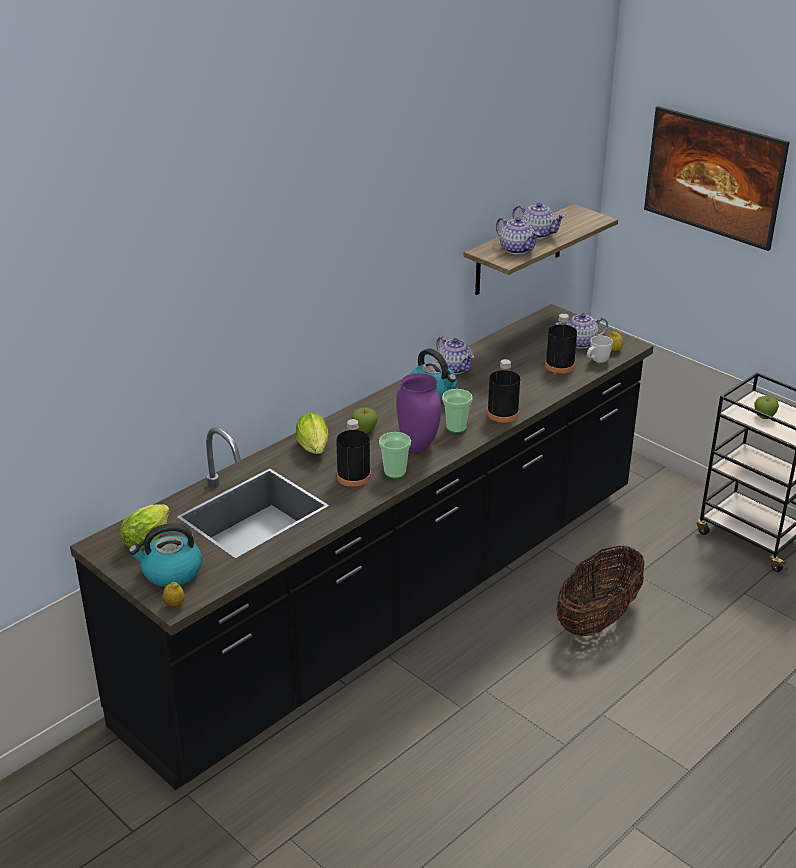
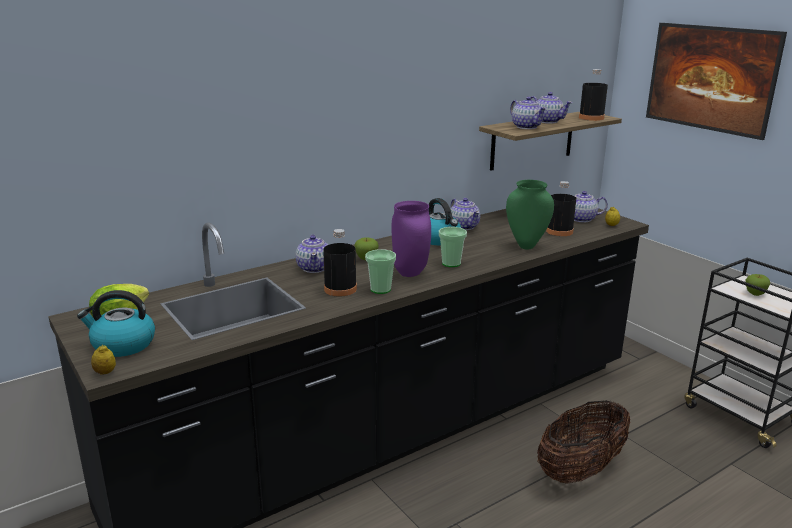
camera: 10 degrees right, 10 degrees down
lettuce [296,413,329,454] -> teapot [295,234,328,273]
black bottle [487,359,520,423] -> black bottle moved to [579,69,608,121]
white mug [587,336,613,363] -> none
none -> green vase [506,180,554,250]

